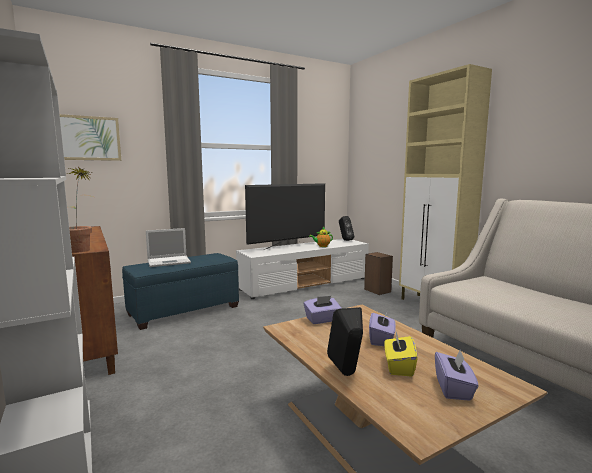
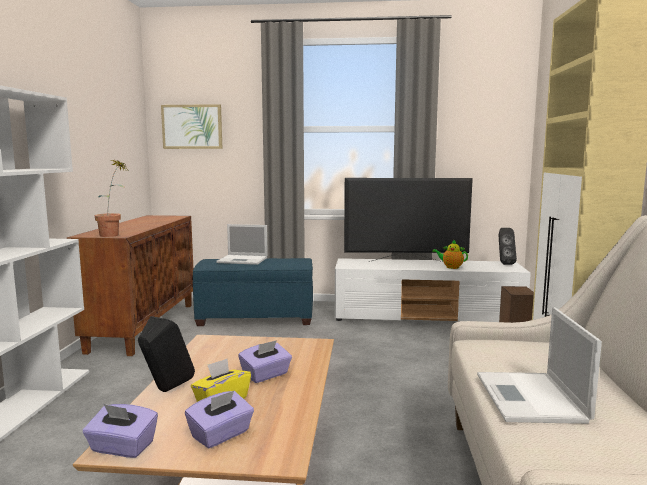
camera: 35 degrees right, 0 degrees up
purple tissue box [304,296,341,324] -> purple tissue box moved to [82,404,158,458]
none -> laptop [477,307,602,424]

